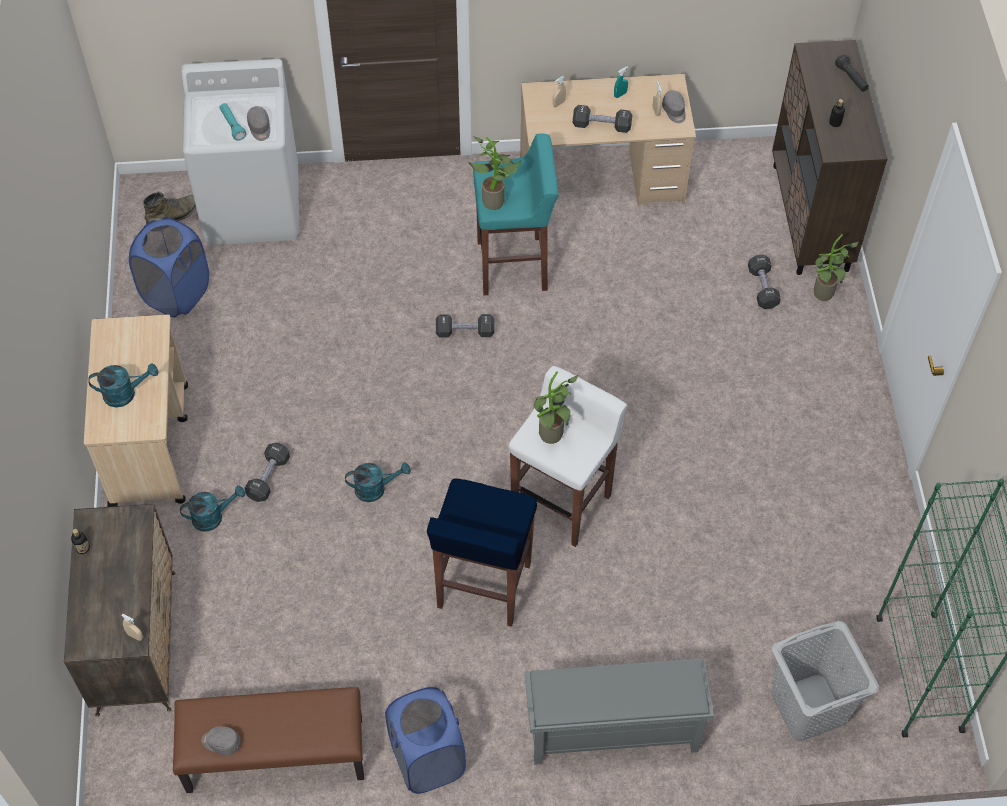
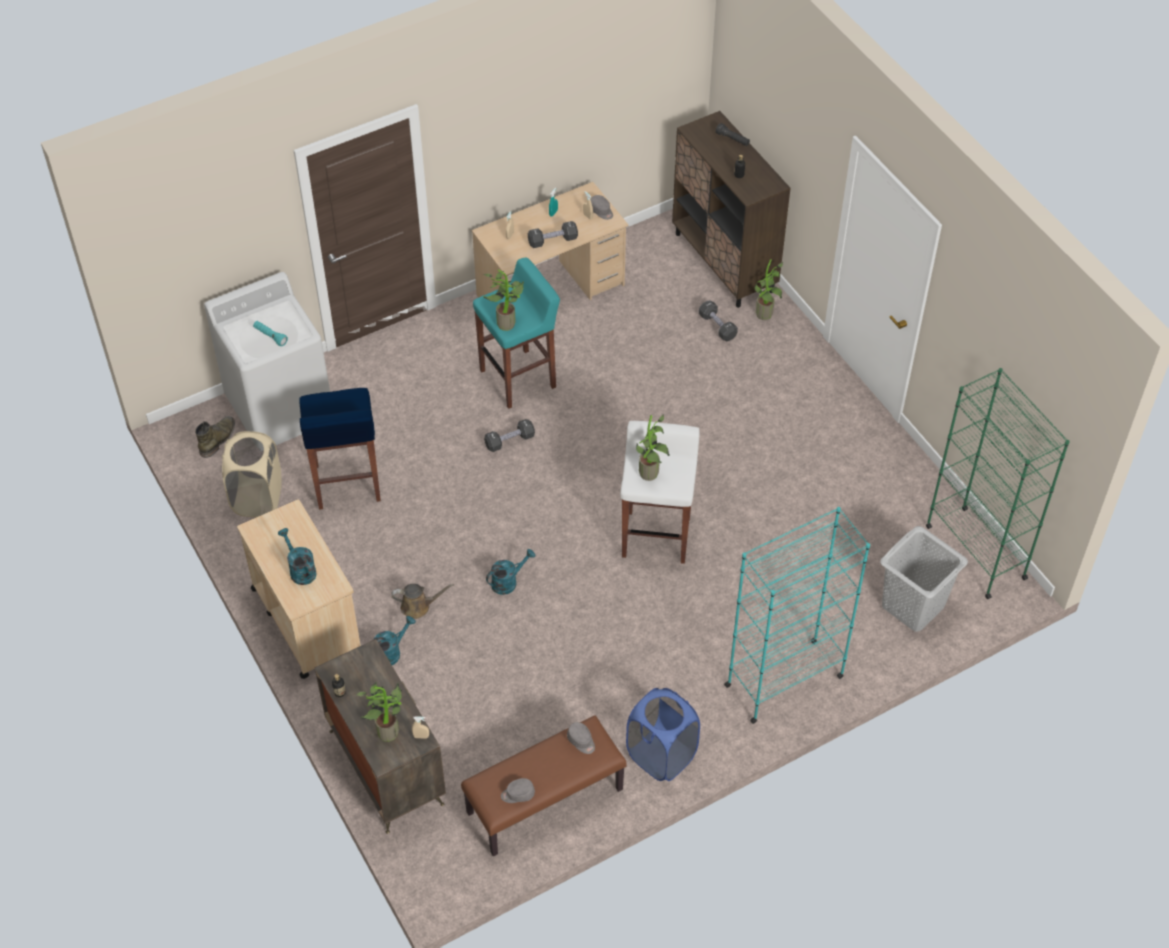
camera: 25 degrees left, 5 degrees down
turquoise watering can [88,363,159,407] -> turquoise watering can turned 90 degrees counterclockwise [278,528,317,585]
blue laundry basket [129,217,209,318] -> beige laundry basket [222,431,282,517]
black dumbbell [244,443,290,502] -> brown watering can [391,583,454,619]
grey cap [247,106,270,141] -> grey cap moved to [567,722,595,754]
blue stool [427,478,537,627] -> blue stool moved to [299,388,381,510]
grey shoe rack [525,659,714,765] -> turquoise bookcase [724,507,870,724]
none -> potted plant [356,682,402,742]

